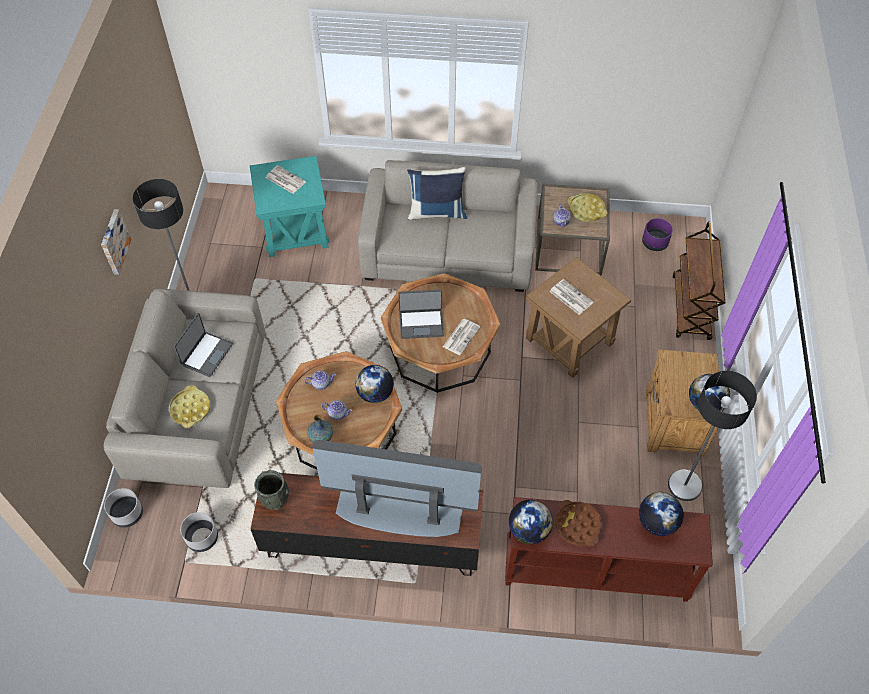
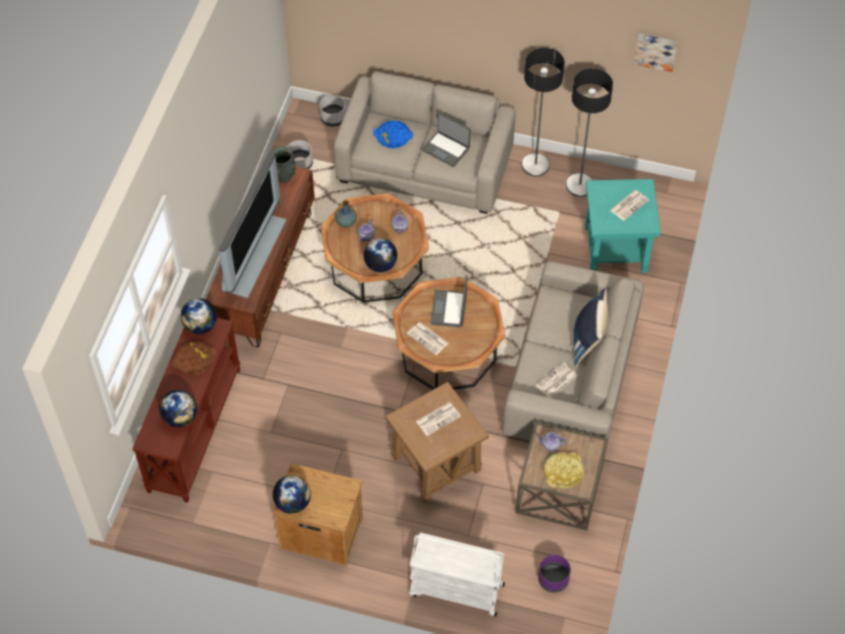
camera: 100 degrees right, 0 degrees up
picture [101,209,131,275] -> picture moved to [633,34,678,72]
yellow tray [169,385,210,428] -> blue tray [373,121,413,148]
floor lamp [668,371,757,501] -> floor lamp moved to [566,68,613,197]
brown cart [673,222,726,340] -> white cart [409,533,505,616]
none -> newspaper [536,362,577,398]

